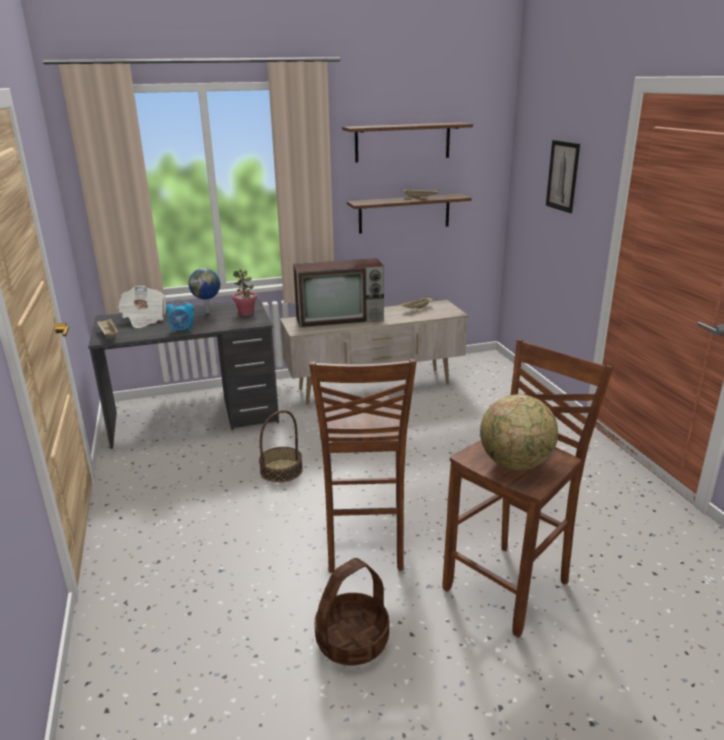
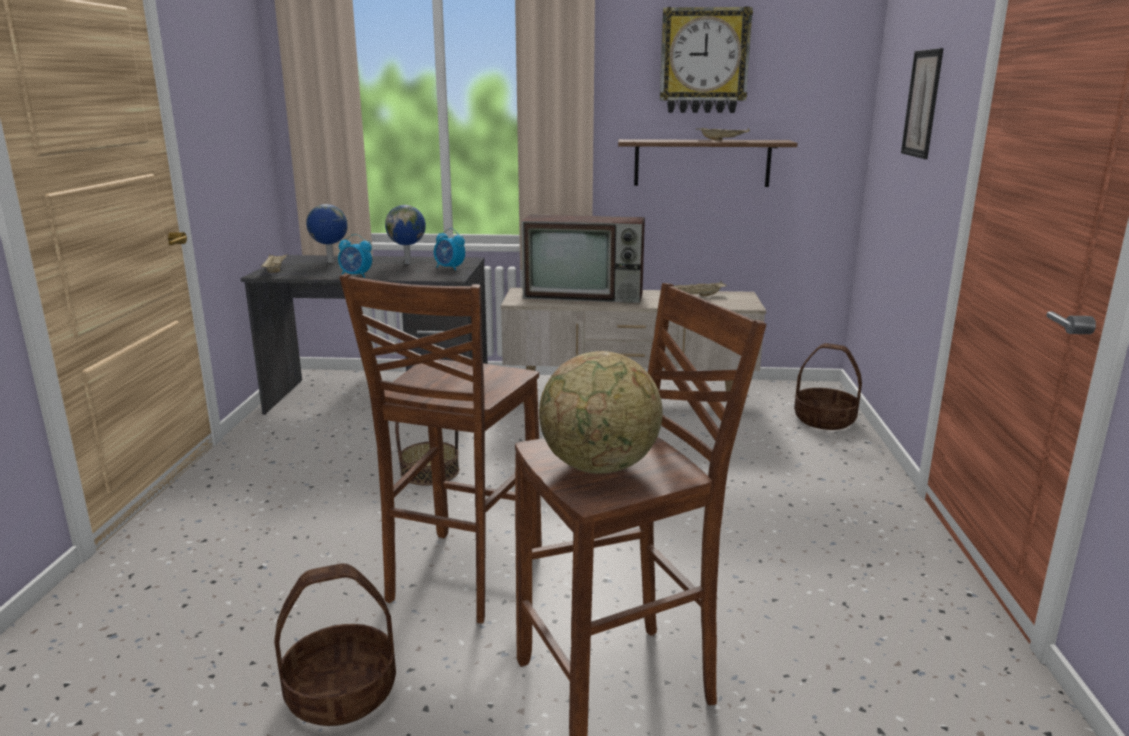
camera: 20 degrees right, 5 degrees down
newspaper [118,286,166,328] -> globe [306,204,348,263]
potted plant [232,269,257,316] -> alarm clock [434,228,465,271]
brown shelf [342,122,473,163] -> wall clock [660,7,753,113]
none -> basket [794,343,862,430]

